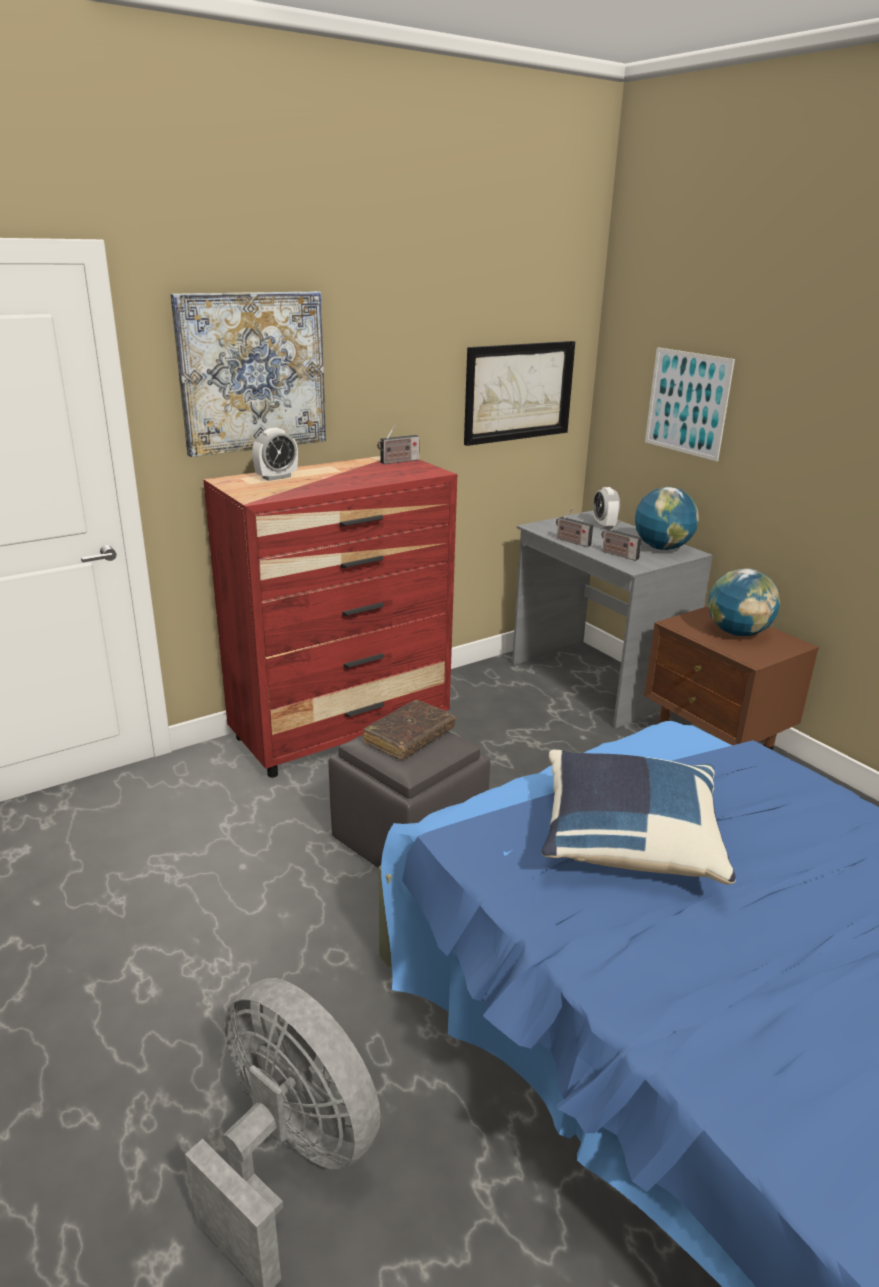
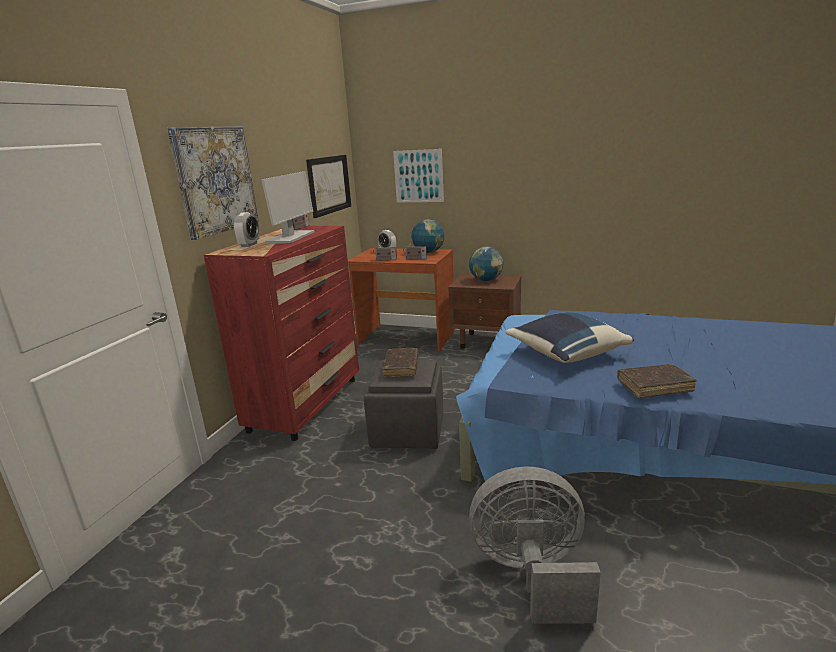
camera: 35 degrees left, 5 degrees down
grey desk [512,510,712,728] -> brown desk [348,248,455,351]
none -> monitor [261,171,314,243]
none -> brown book [617,364,697,399]

